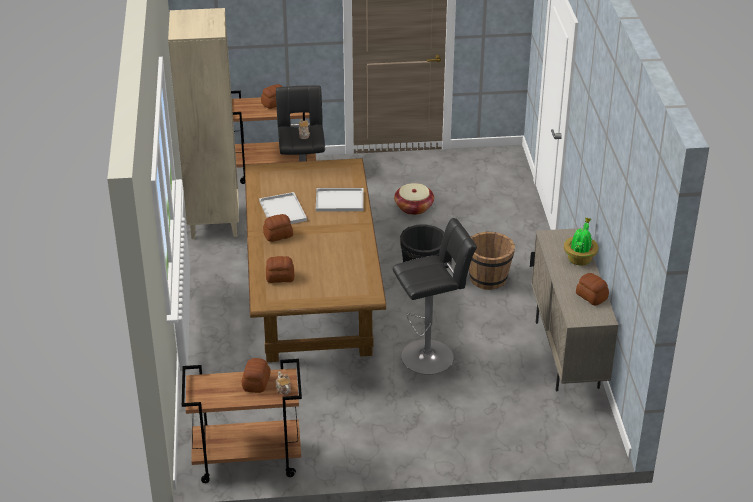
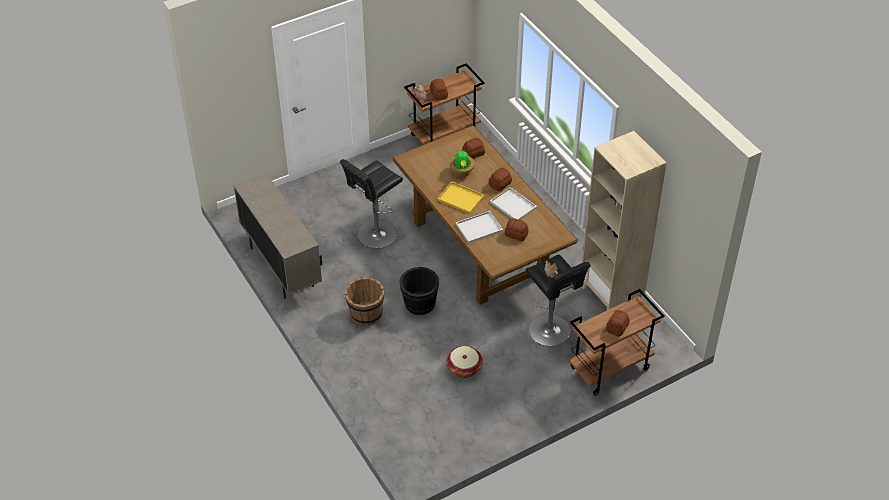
camera: 155 degrees right, 10 degrees up
potted plant [564,217,598,265] -> potted plant moved to [450,150,475,177]
bread [576,273,609,305] -> bread moved to [505,218,528,241]
none -> yellow tray [437,182,484,214]

